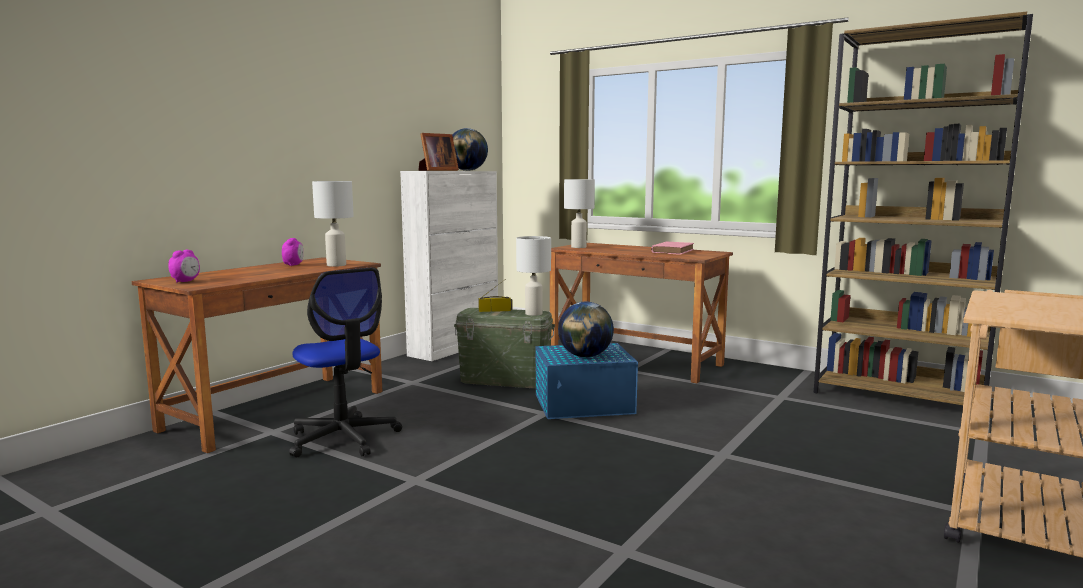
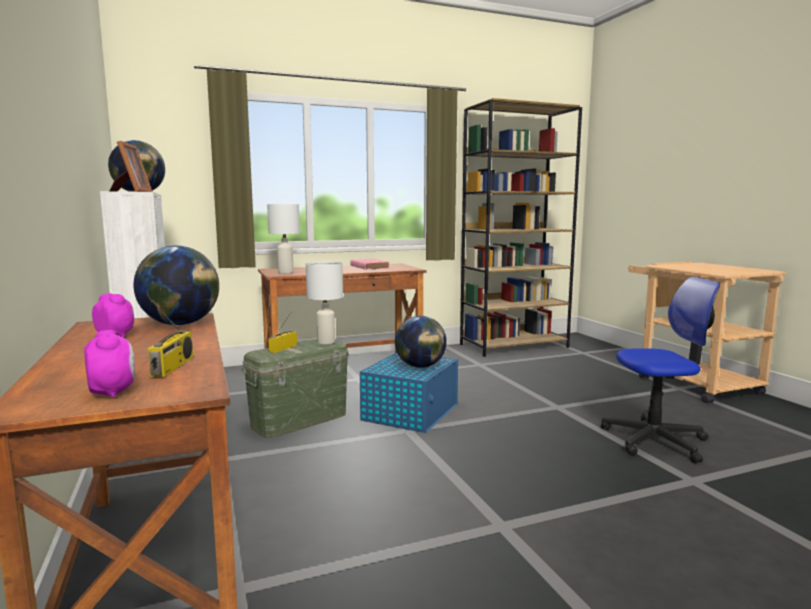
camera: 55 degrees left, 0 degrees up
office chair [289,267,402,457] -> office chair moved to [601,277,720,463]
white table lamp [312,181,354,267] -> globe [133,245,219,325]
none -> radio [148,300,193,377]

